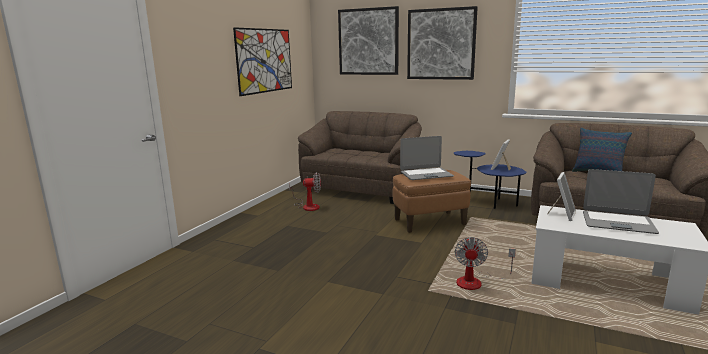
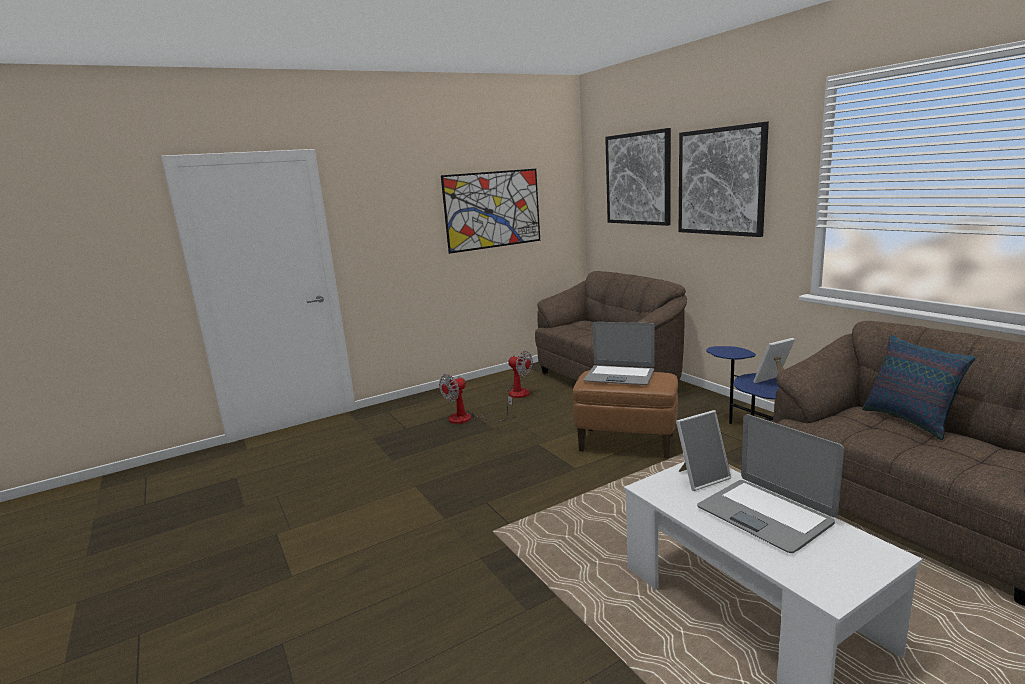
camera: 35 degrees right, 0 degrees up
fan [455,237,516,290] -> fan moved to [439,374,513,424]

